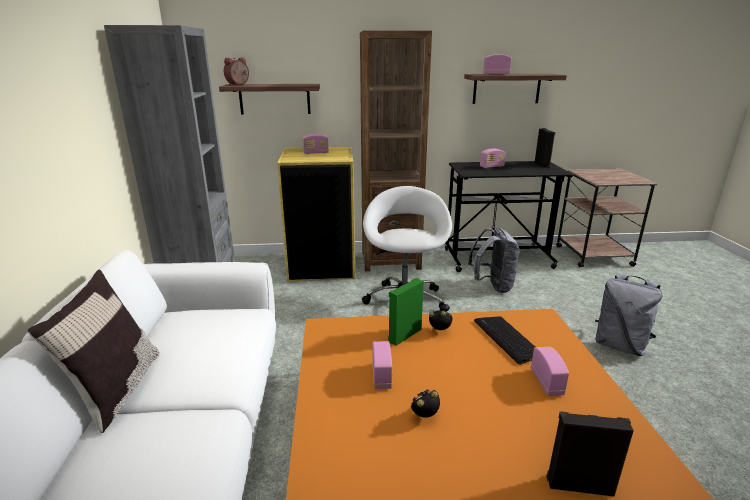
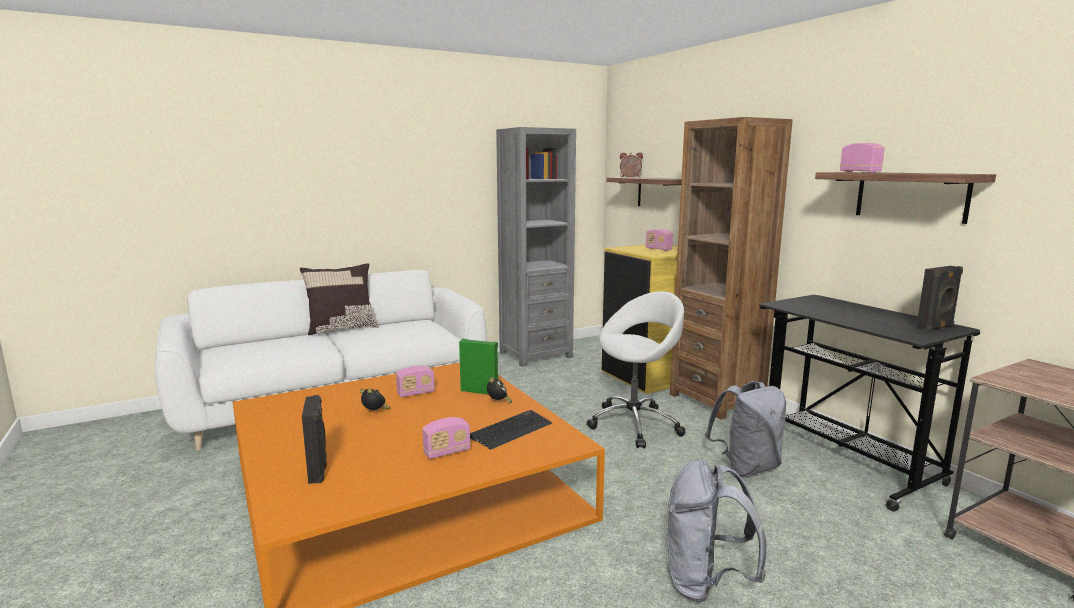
camera: 65 degrees right, 10 degrees down
radio [480,149,506,168] -> none

